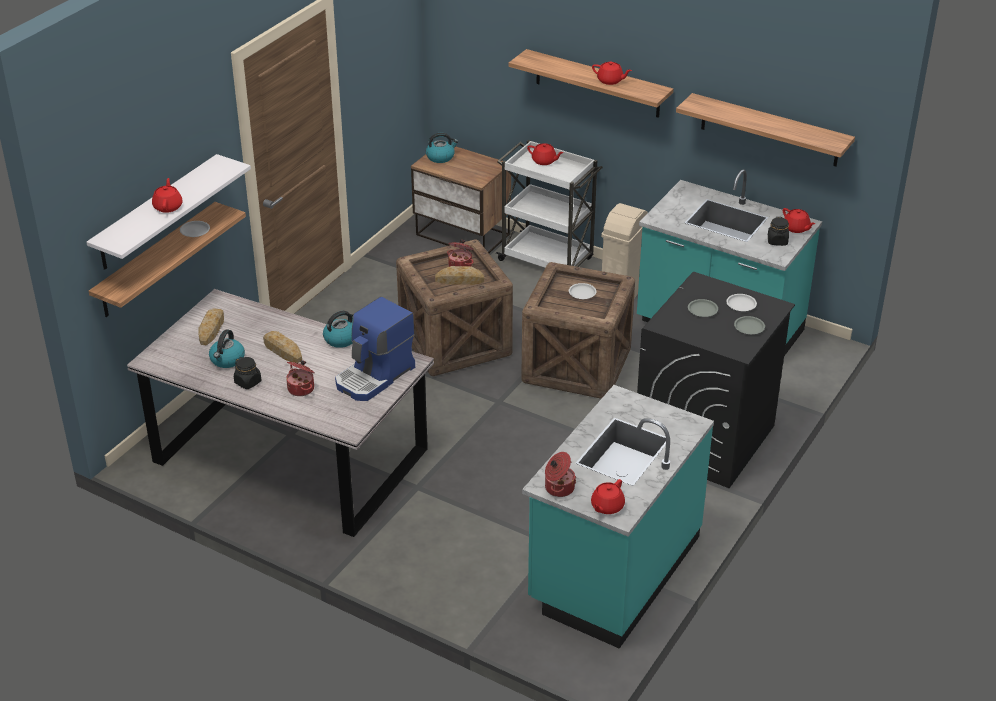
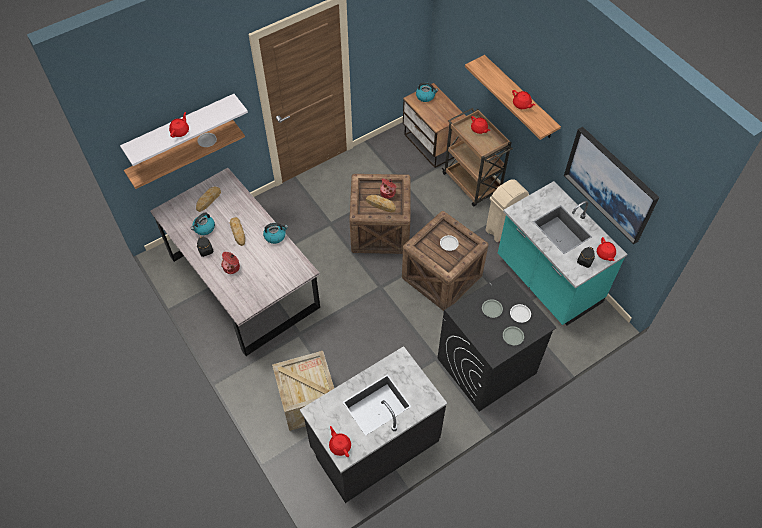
camera: 25 degrees right, 20 degrees up
coffee machine [335,297,415,401] -> none
white cart [496,140,603,268] -> brown cart [442,108,513,207]
turquoise counter [522,385,714,649] -> black counter [300,346,447,503]
cooking pot [545,452,576,497] -> none
red teapot [591,479,625,514] -> red teapot turned 90 degrees clockwise [329,426,351,457]
shelf [676,93,855,166] -> picture [564,127,659,244]
none -> crate [272,351,334,431]

